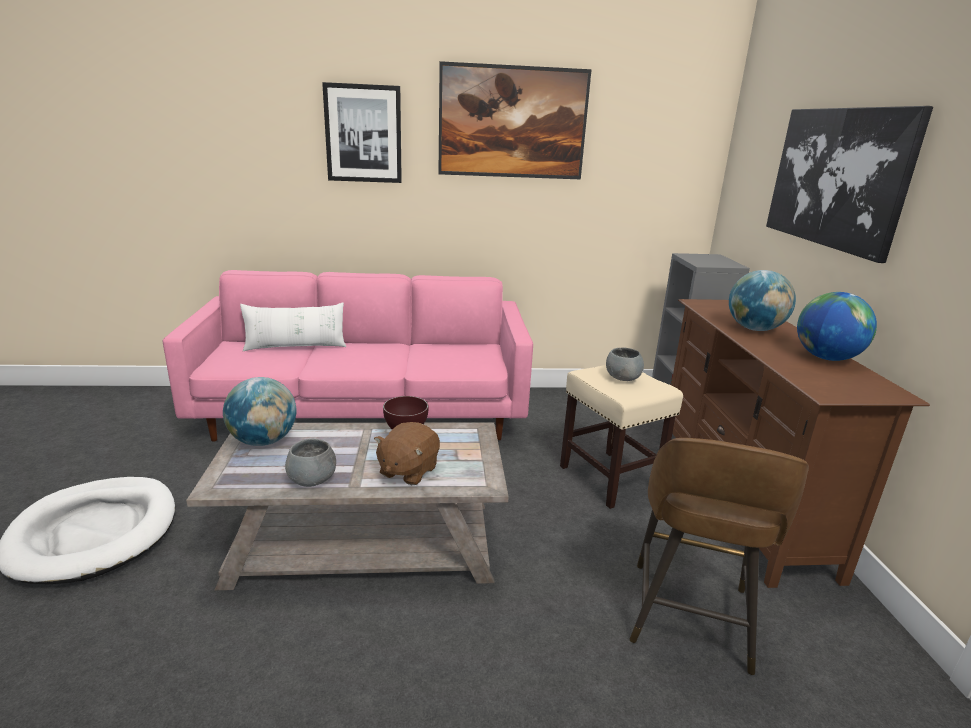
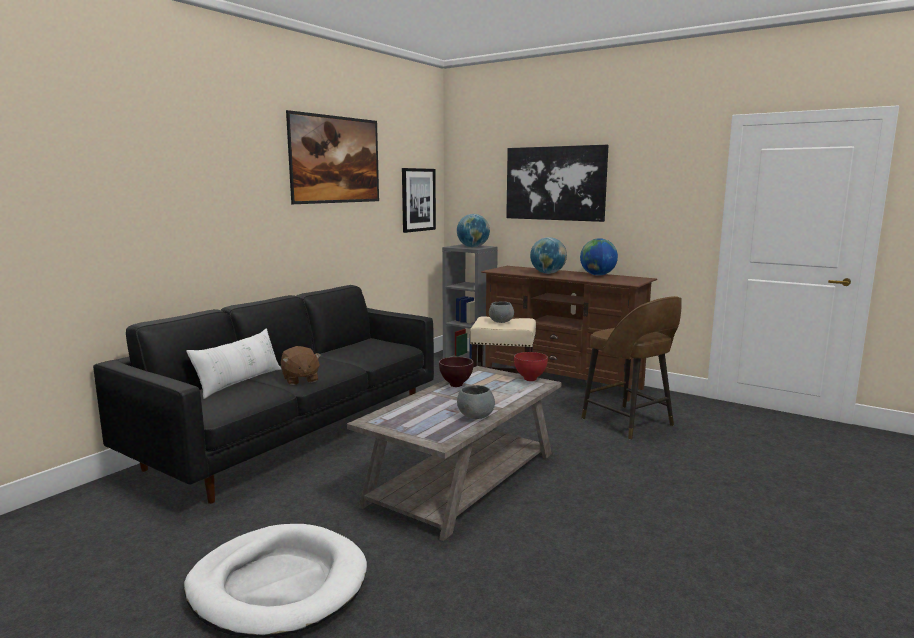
camera: 50 degrees left, 10 degrees down
pink sofa [162,270,533,442] -> black sofa [93,285,434,504]
globe [223,377,296,446] -> globe moved to [457,214,490,247]
picture [322,82,402,183] -> picture moved to [402,168,436,233]
brown plush toy [374,422,440,485] -> brown plush toy moved to [281,346,321,385]
none -> red bowl [514,352,548,381]

